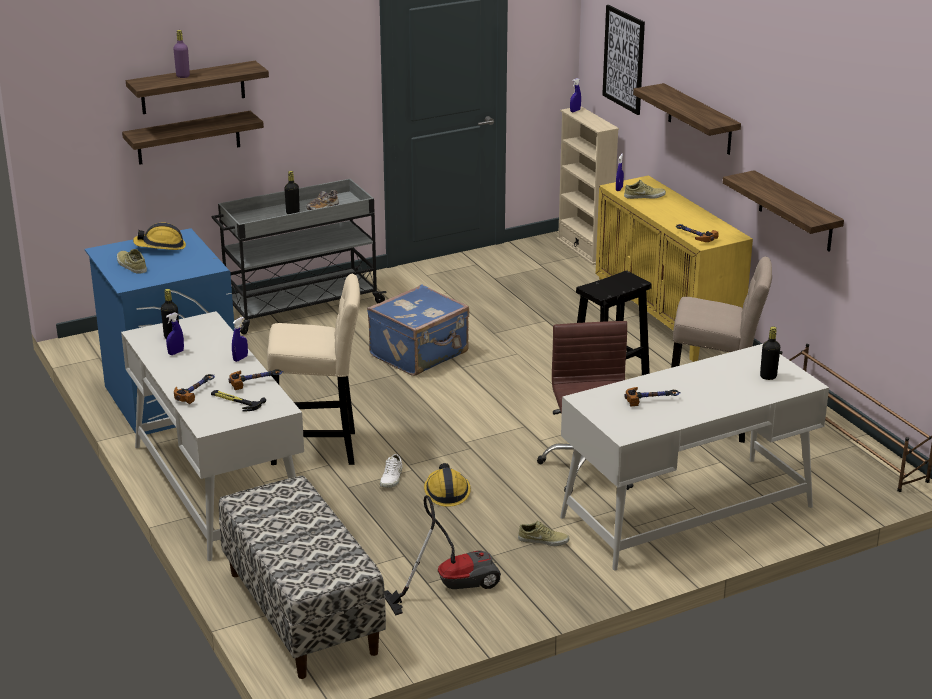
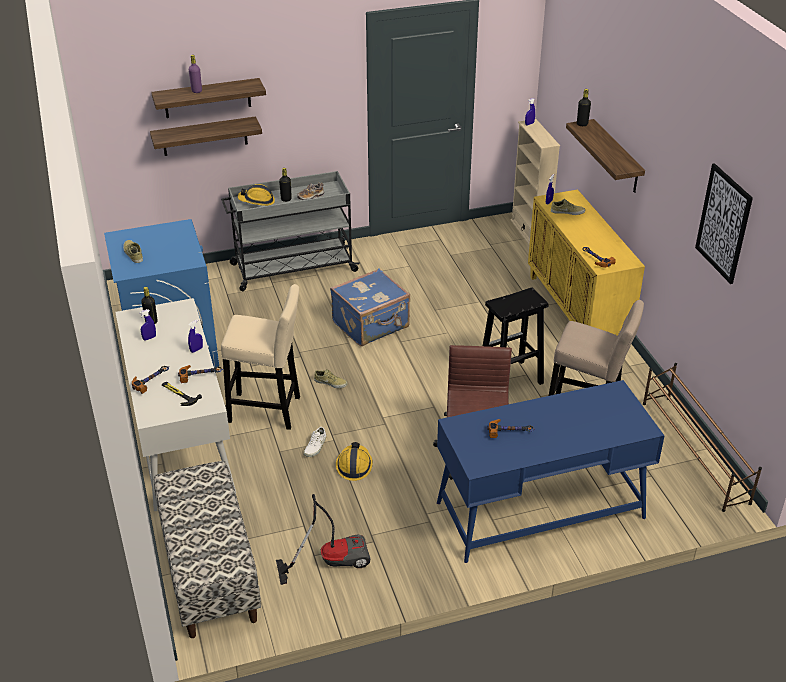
camera: 10 degrees right, 10 degrees up
hard hat [133,223,186,250] -> hard hat moved to [238,184,275,206]
beige shoe [518,521,570,546] -> beige shoe moved to [314,369,348,388]
white desk [560,343,829,570] -> blue desk [437,380,665,563]
picture [602,5,645,115] -> picture moved to [695,163,753,284]
shelf [723,170,844,252] -> none
black bottle [760,327,780,380] -> black bottle moved to [577,89,591,126]

